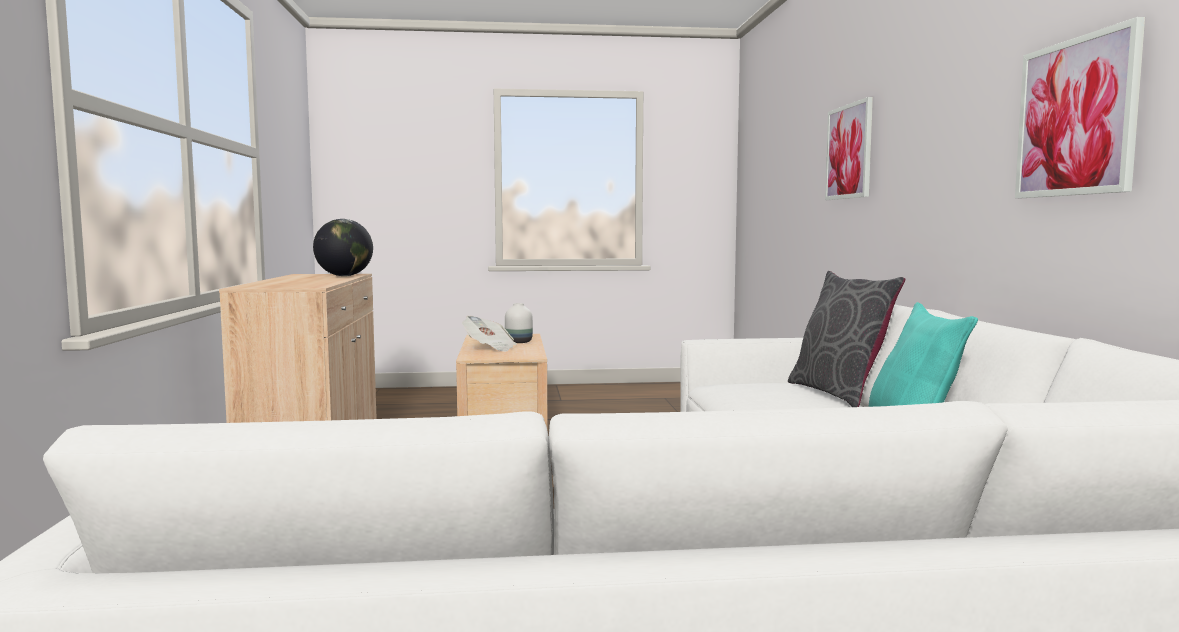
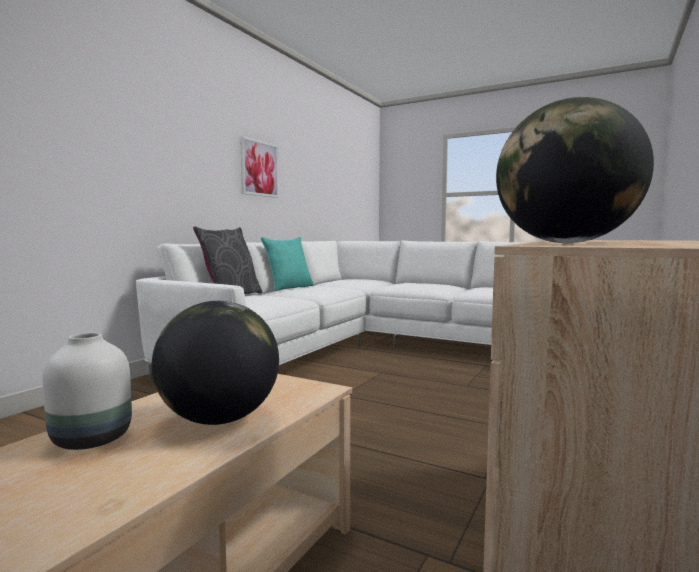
camera: 145 degrees left, 0 degrees up
newspaper [462,316,517,352] -> globe [152,301,279,425]
picture [825,97,873,200] -> none

